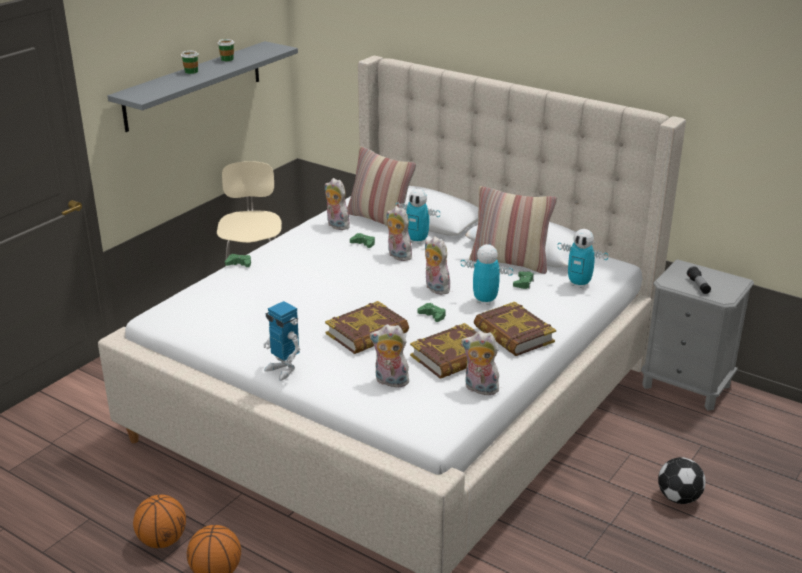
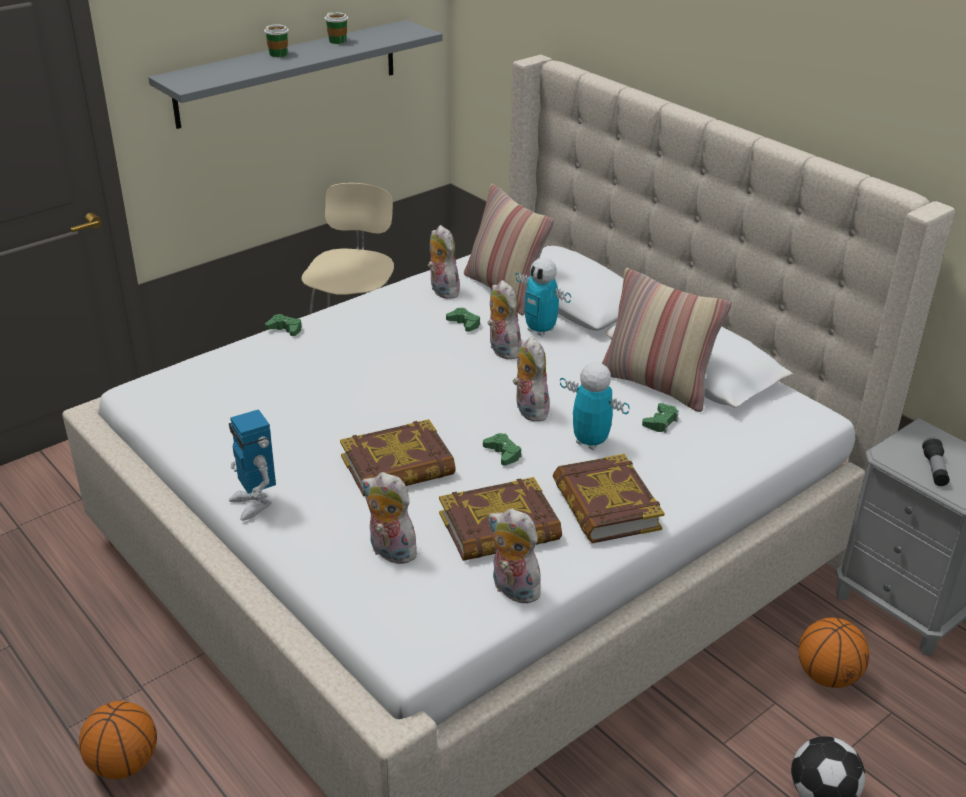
camera: 15 degrees right, 5 degrees up
basketball [133,495,186,548] -> basketball moved to [799,618,869,688]
toy robot [558,229,608,288] -> none

